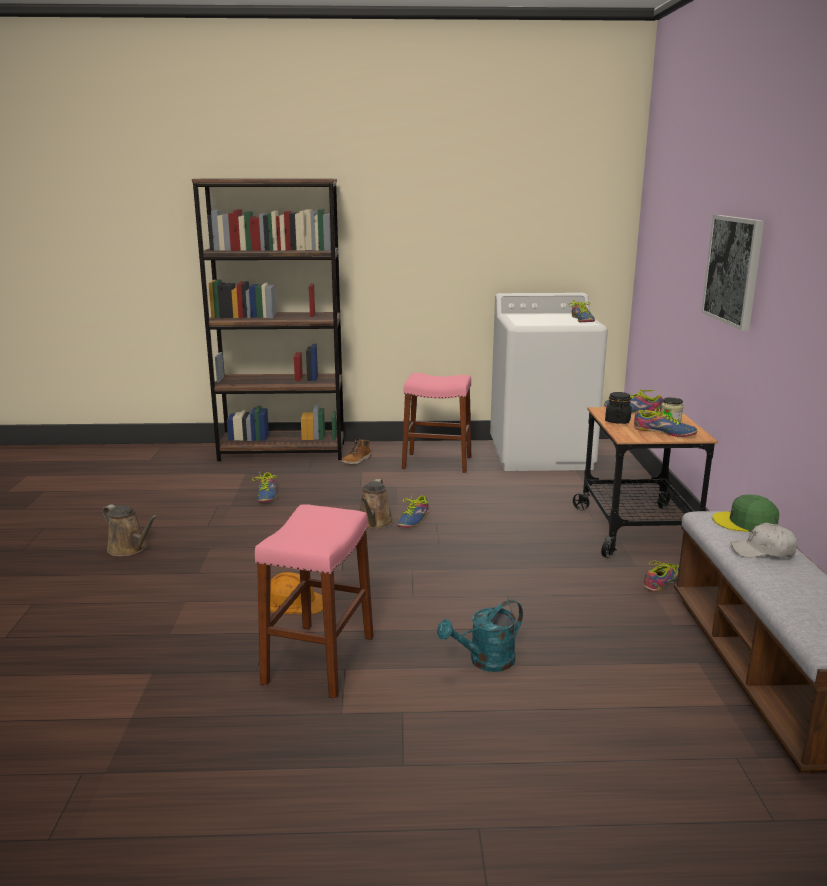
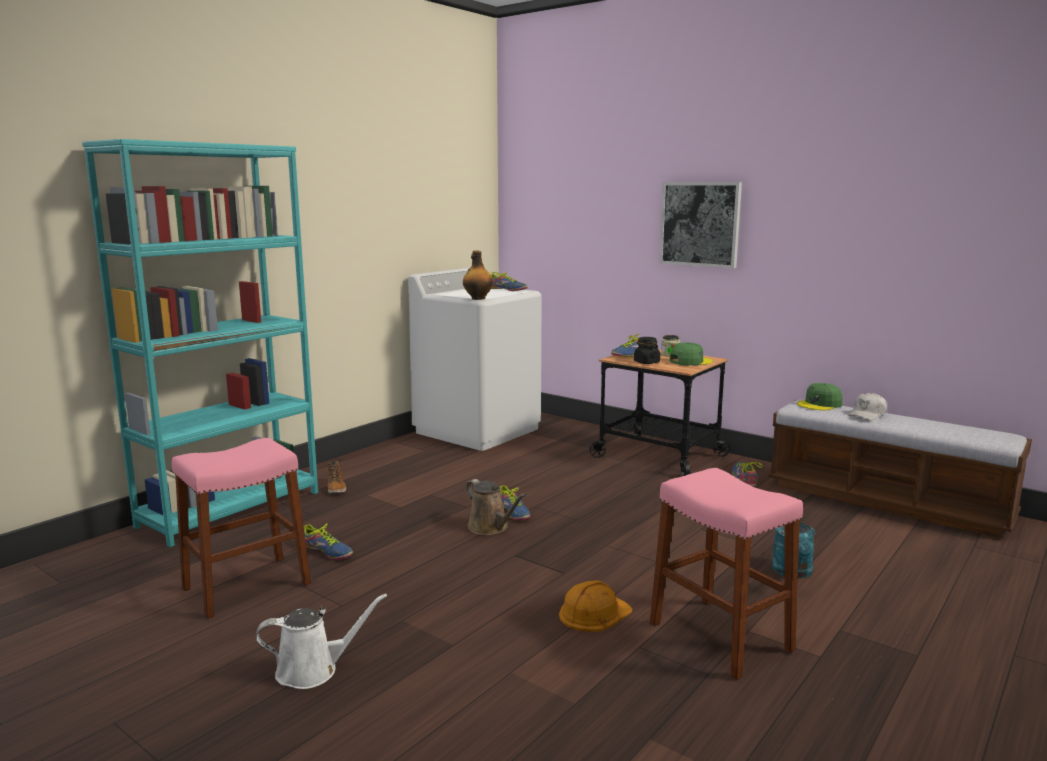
camera: 50 degrees left, 5 degrees down
brown watering can [103,504,158,556] -> white watering can [256,594,387,689]
brown bookcase [192,178,344,461] -> turquoise bookcase [82,139,318,547]
pink stool [402,373,471,473] -> pink stool moved to [172,438,311,619]
shoe [634,408,697,437] -> green cap [670,343,713,366]
none -> bottle [463,251,493,300]

